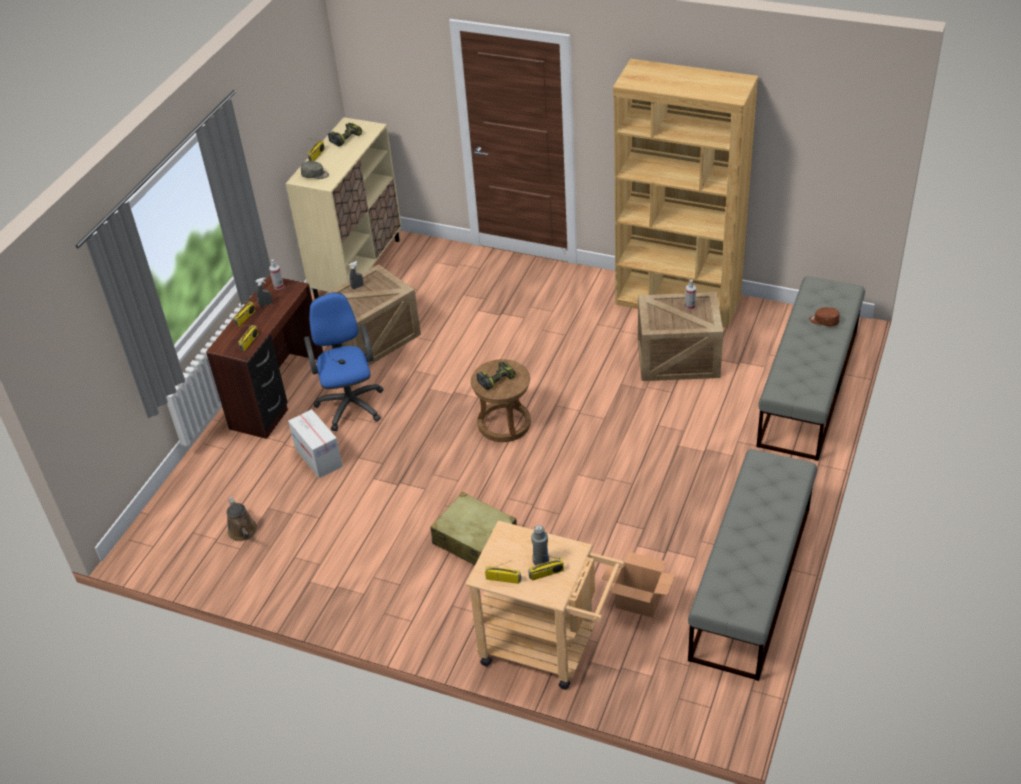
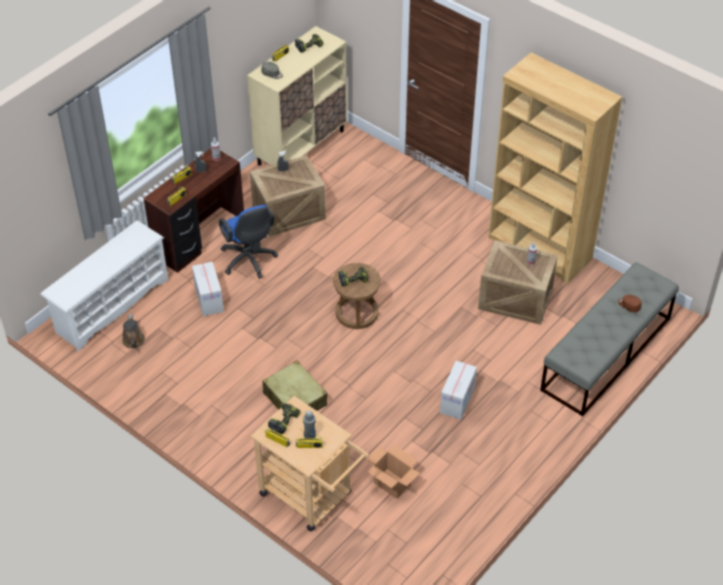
camera: 15 degrees right, 5 degrees up
blue office chair [304,292,384,431] -> blue office chair turned 150 degrees clockwise [219,204,278,279]
grey bench [688,449,817,681] -> none
none -> white shoe rack [40,220,168,352]
none -> power drill [268,404,300,434]
none -> cardboard box [440,361,477,420]

